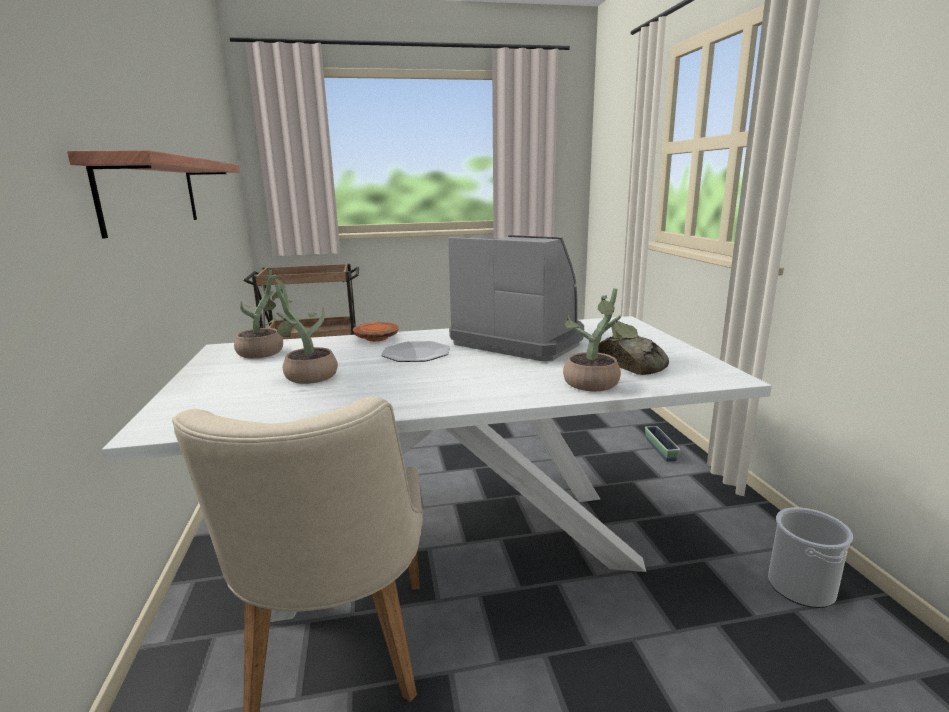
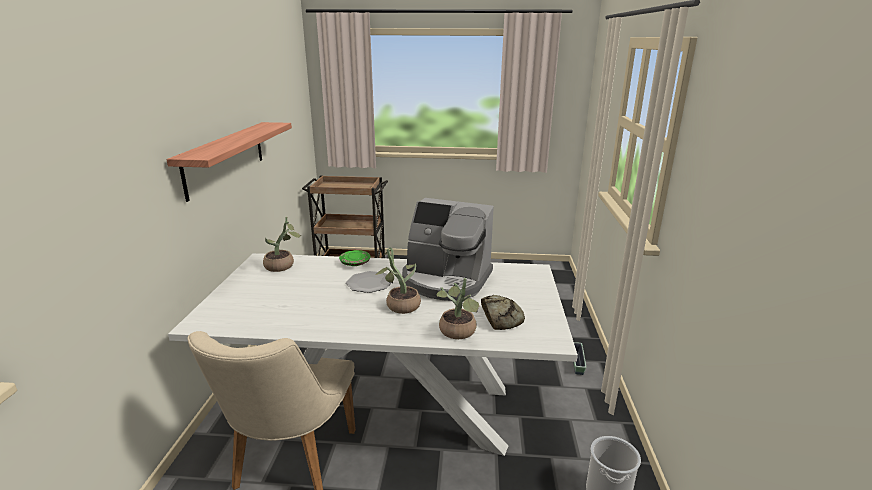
camera: 15 degrees right, 5 degrees up
potted plant [257,284,338,384] -> potted plant moved to [375,247,421,314]
orange plate [353,322,399,341] -> green plate [339,250,371,266]
coffee machine [448,235,584,361] -> coffee machine turned 150 degrees clockwise [402,198,494,301]

